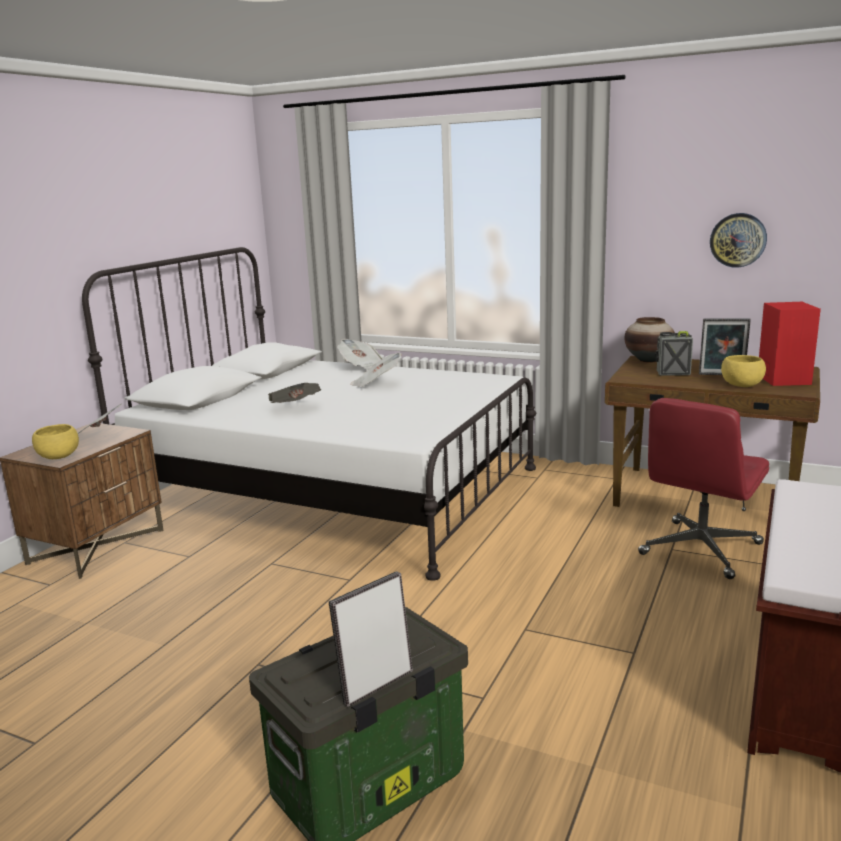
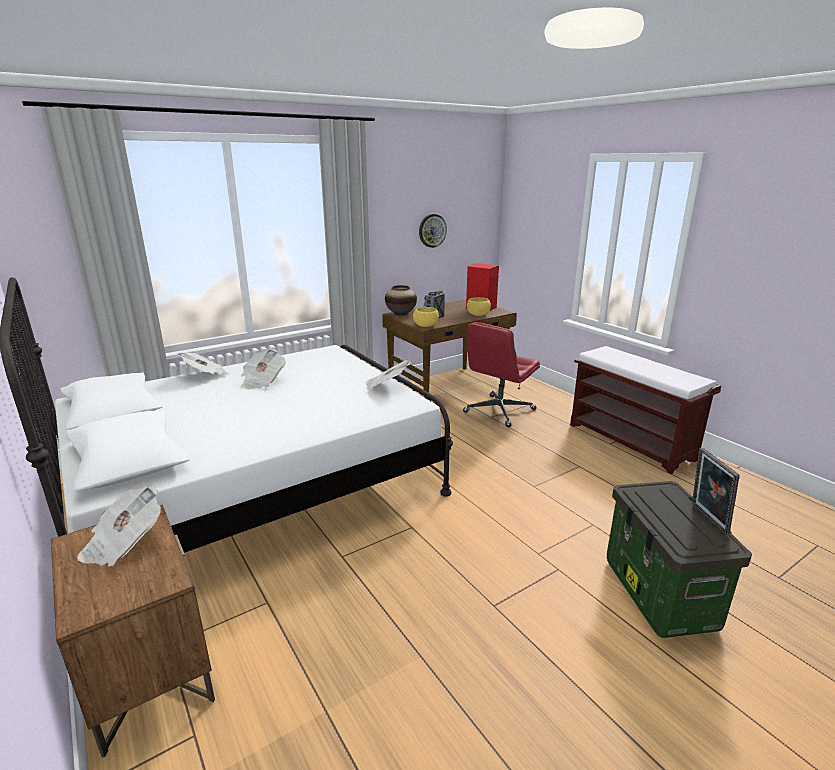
camera: 60 degrees left, 5 degrees up
yellow bowl [32,424,79,459] -> yellow bowl moved to [413,307,439,327]
newspaper [268,383,321,403] -> newspaper moved to [366,360,411,389]
red office chair [638,398,769,579] -> red office chair turned 60 degrees clockwise [463,322,540,427]
picture frame [699,318,751,375] -> none

